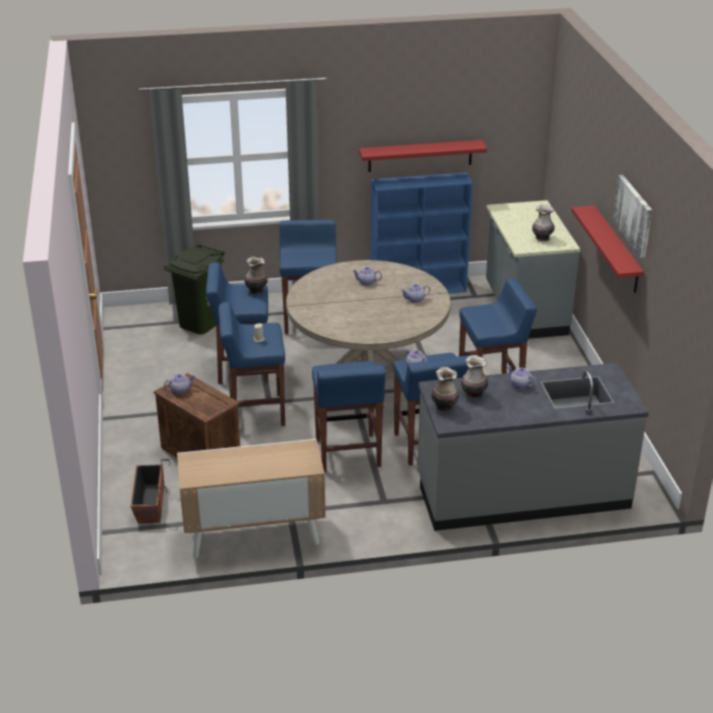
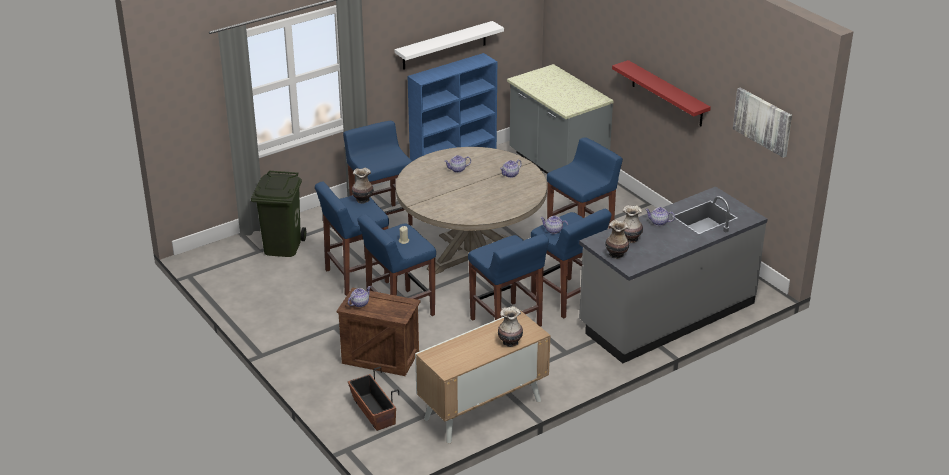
camera: 25 degrees left, 0 degrees up
red shelf [359,140,487,172] -> white shelf [395,21,504,70]
vase [532,205,555,241] -> vase moved to [498,306,523,347]
picture [613,175,652,257] -> picture moved to [733,88,792,158]

